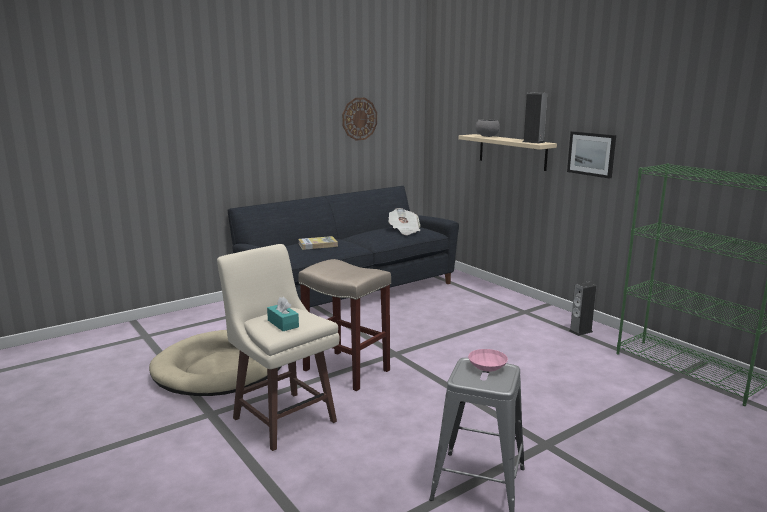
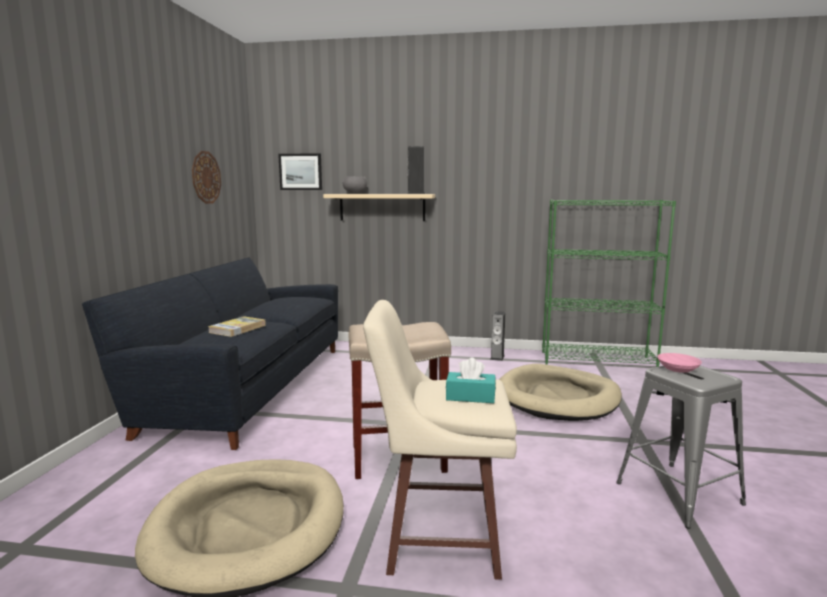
camera: 45 degrees left, 5 degrees down
newspaper [388,208,420,235] -> none
picture [567,131,616,179] -> picture moved to [278,153,322,190]
none -> beige dog bed [499,364,622,421]

